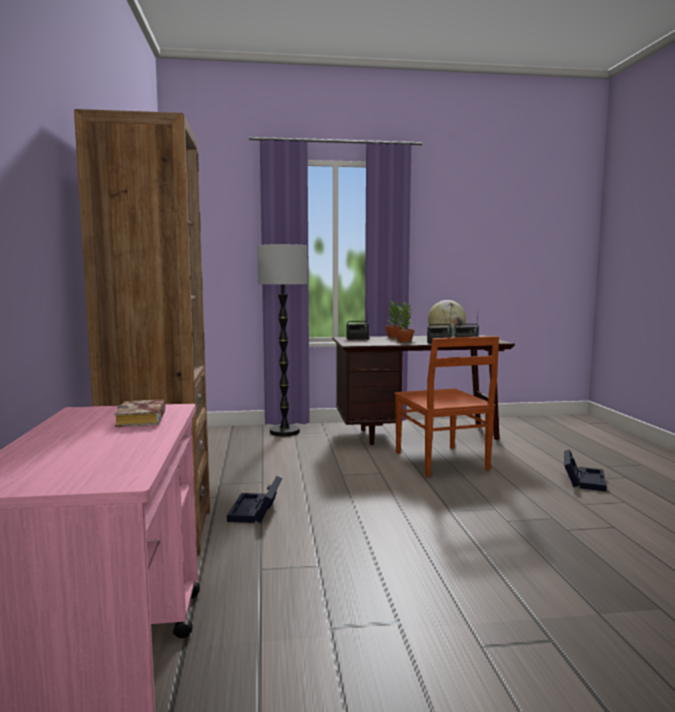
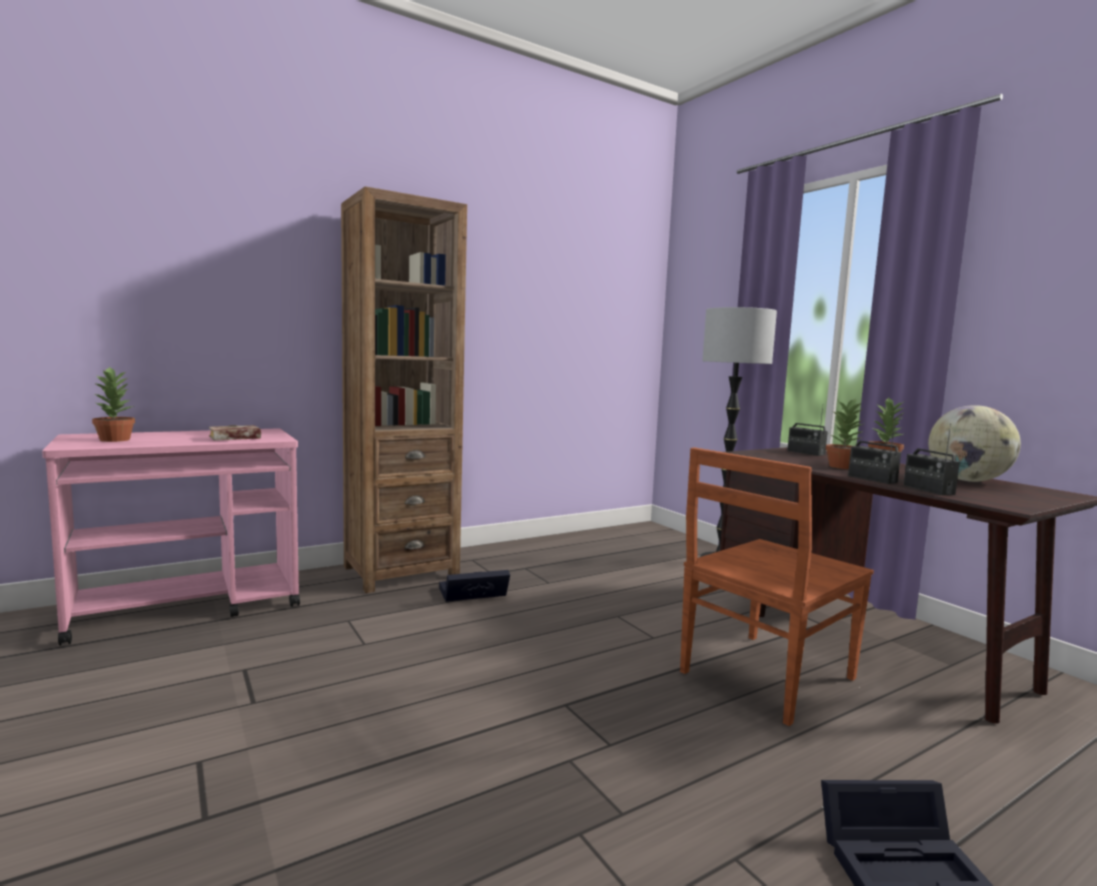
camera: 65 degrees right, 0 degrees up
none -> potted plant [92,366,135,442]

